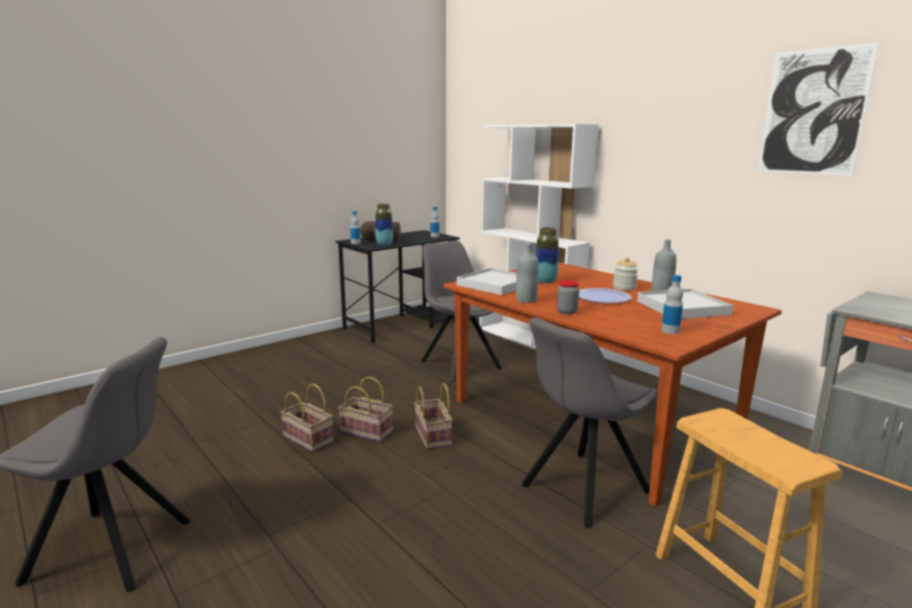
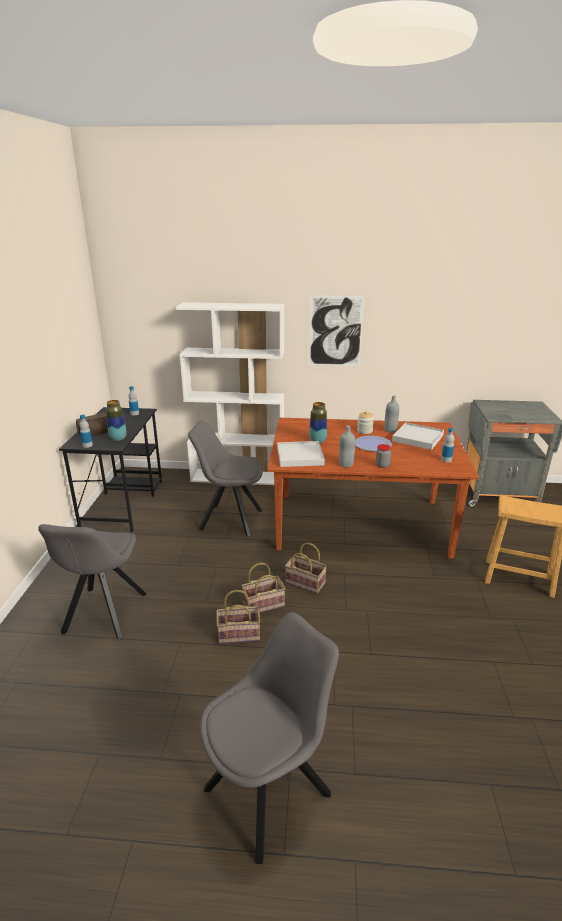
camera: 45 degrees left, 10 degrees up
grey chair [522,317,658,528] -> grey chair moved to [38,524,147,640]
picture [758,42,879,176] -> picture moved to [309,295,364,366]

